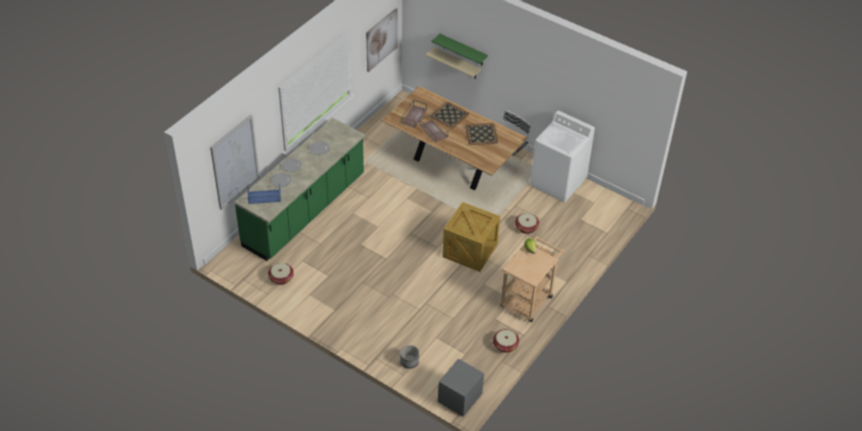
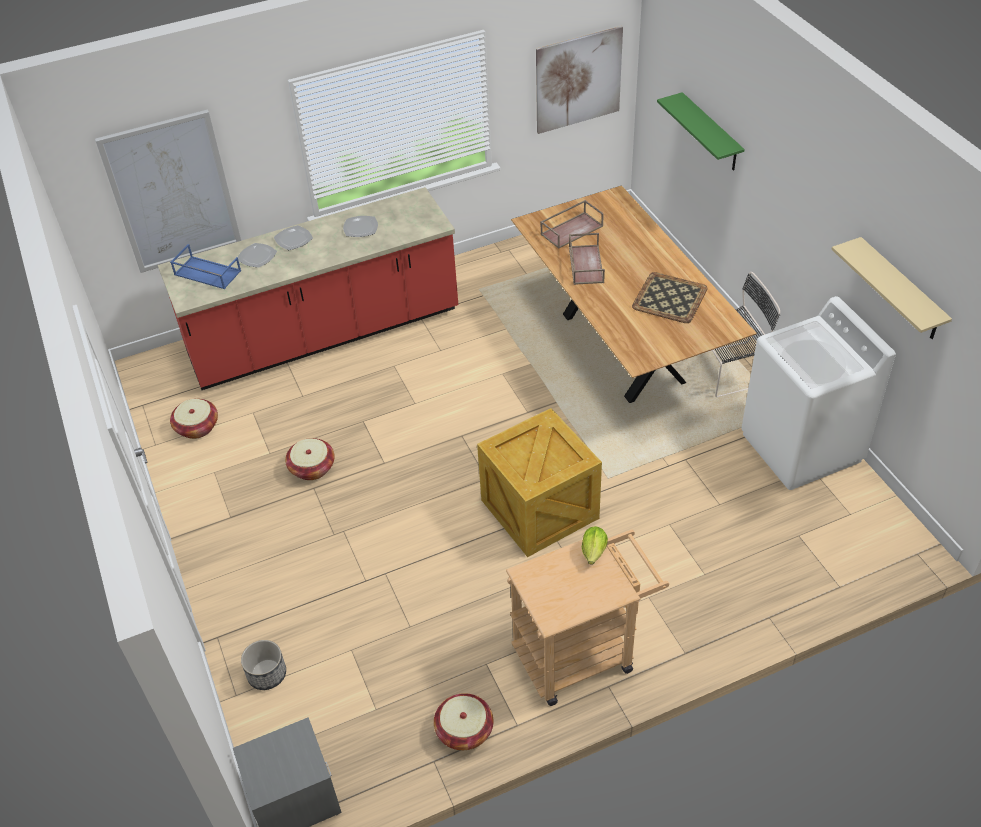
camera: 35 degrees right, 0 degrees up
green counter [234,118,365,261] -> red counter [158,187,458,390]
beige shelf [426,47,481,79] -> beige shelf moved to [831,237,952,339]
tray [430,102,469,129] -> none
basket [515,213,539,234] -> basket moved to [285,438,335,480]

